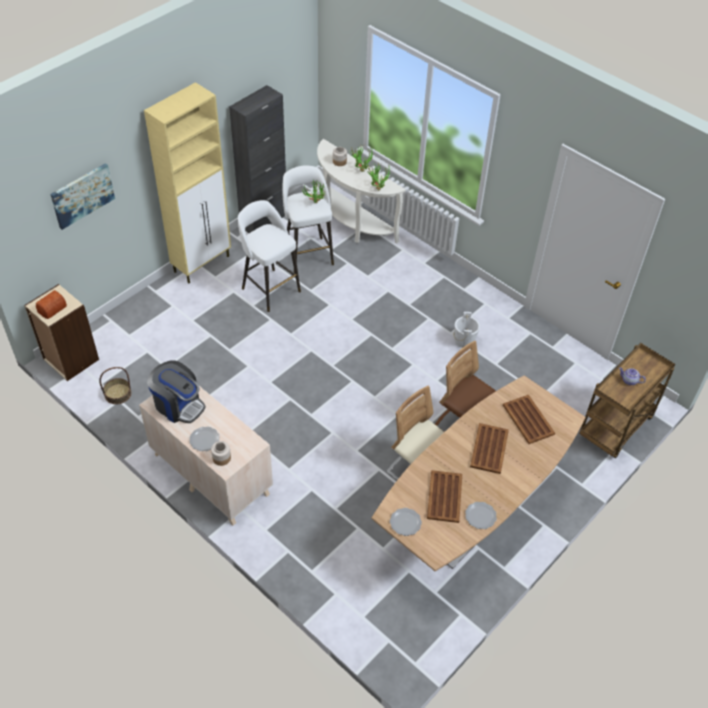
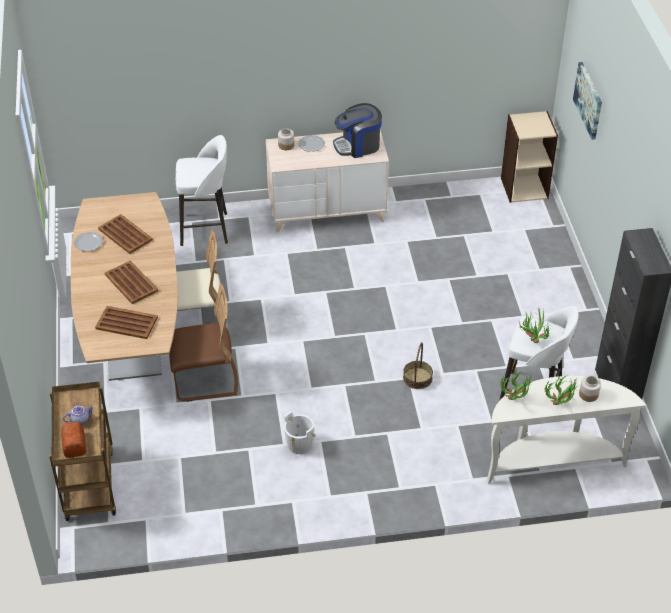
camera: 130 degrees right, 5 degrees down
bread [36,290,67,319] -> bread moved to [61,422,86,458]
basket [99,367,131,404] -> basket moved to [403,342,433,389]
beige cabinet [144,82,231,283] -> none
white stool [238,200,301,312] -> white stool moved to [176,135,228,246]
plate [390,508,422,536] -> none

